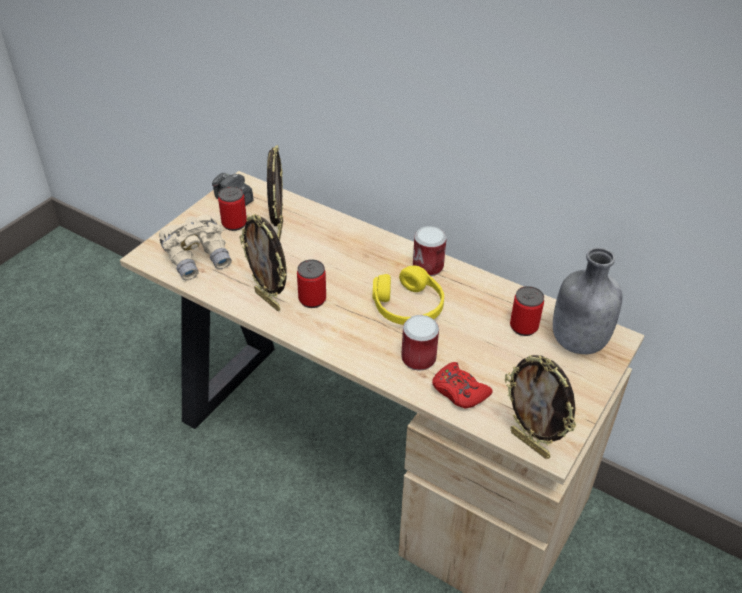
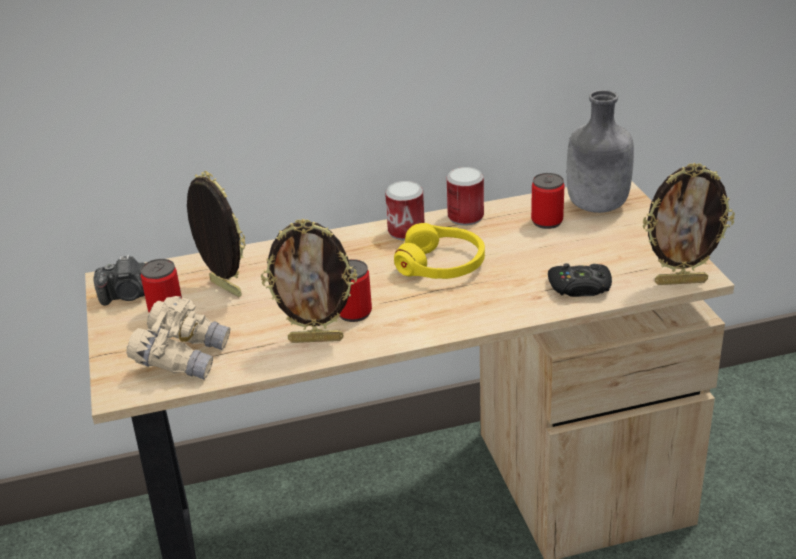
camera: 45 degrees left, 10 degrees down
can [401,315,439,371] -> can moved to [447,167,484,226]
red game controller [432,362,493,409] -> black game controller [548,263,612,297]

